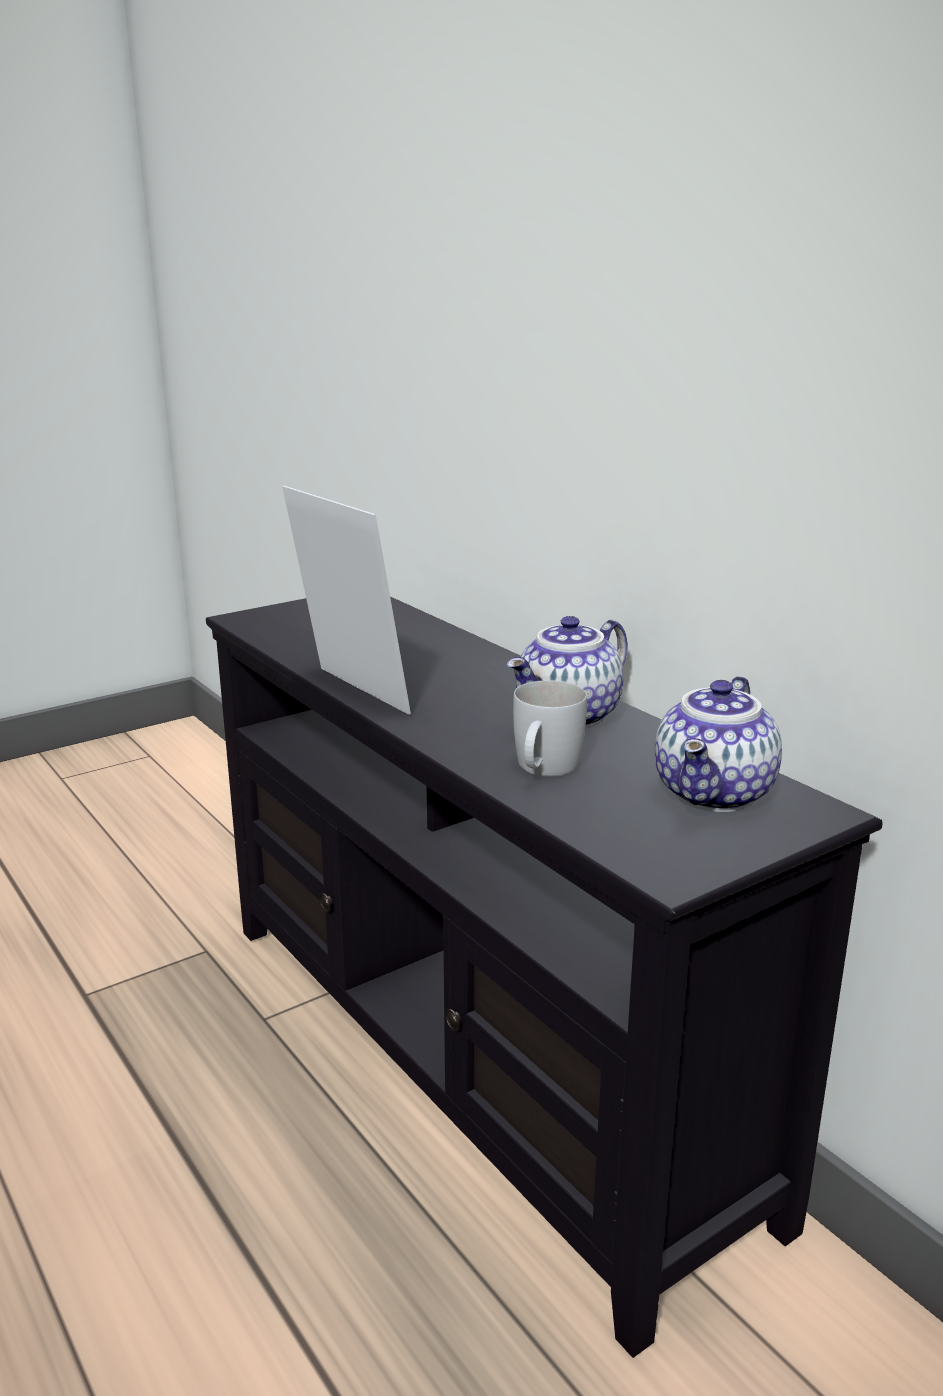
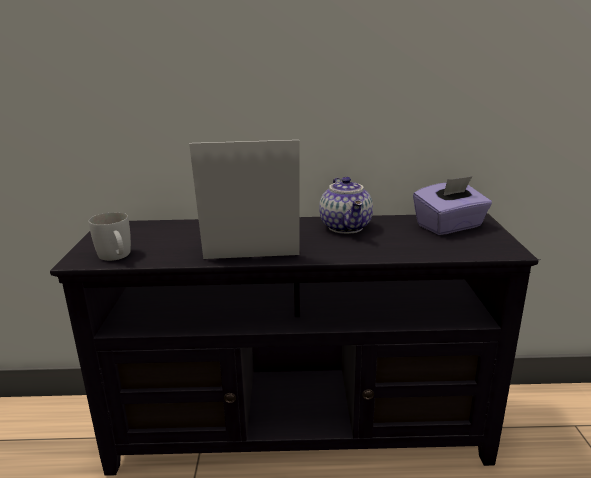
camera: 55 degrees left, 0 degrees up
white mug [513,680,587,777] -> white mug moved to [89,212,131,261]
teapot [655,676,782,812] -> purple tissue box [413,176,492,235]

